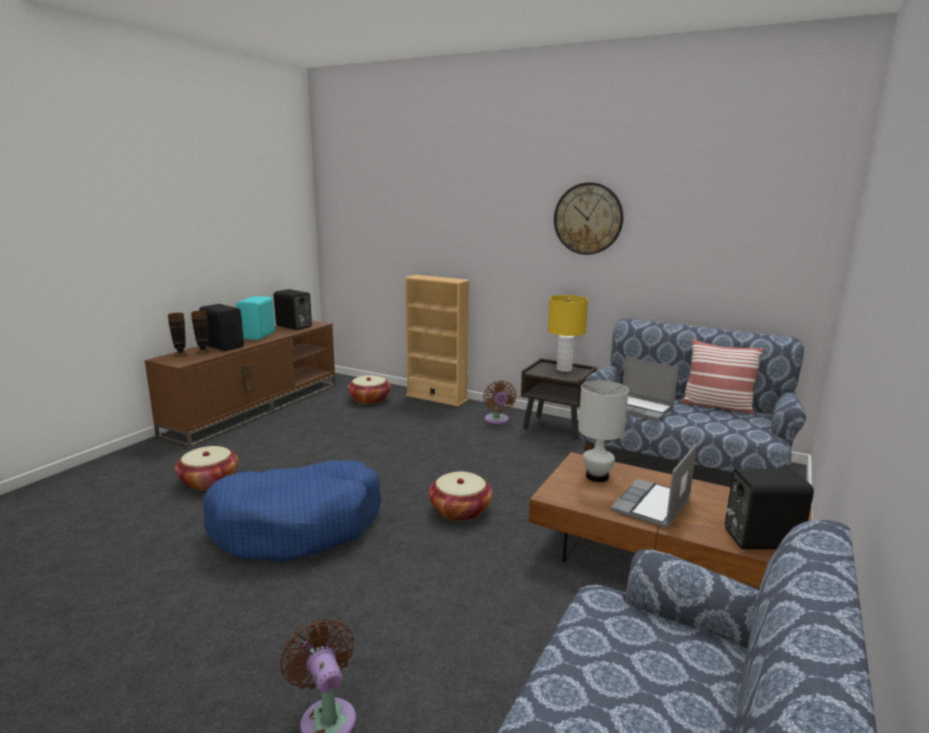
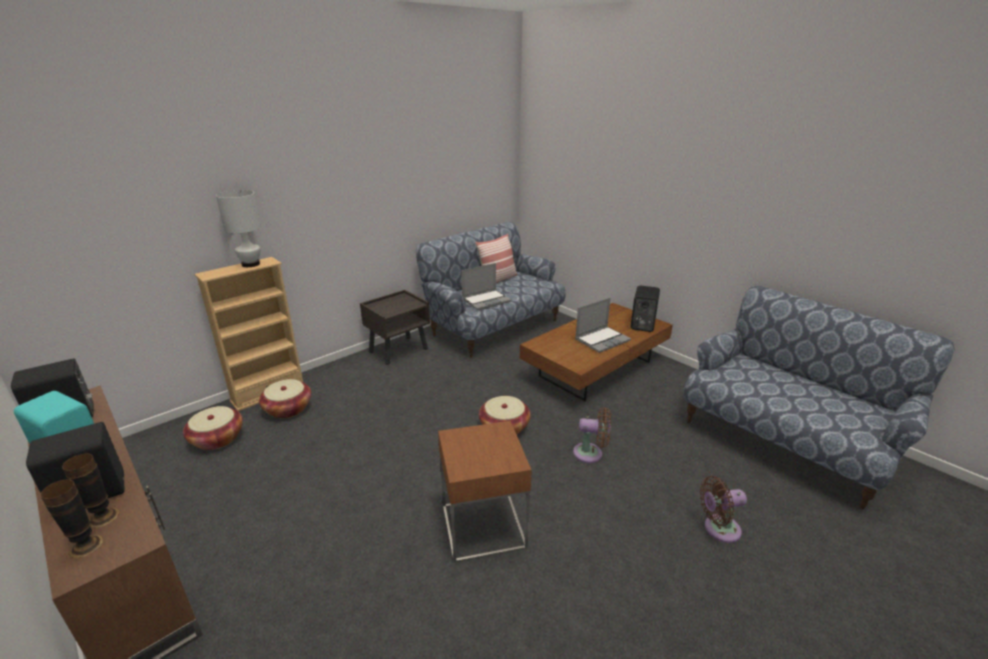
camera: 70 degrees left, 10 degrees up
basket [175,446,238,490] -> basket moved to [259,379,311,419]
blue dog bed [203,460,382,562] -> brown side table [438,421,532,563]
brown fan [483,380,516,424] -> brown fan moved to [573,407,611,463]
yellow table lamp [548,295,588,372] -> none
wall clock [554,182,623,255] -> none
white table lamp [578,380,629,482] -> white table lamp moved to [216,190,261,267]
laptop [611,444,697,528] -> laptop turned 90 degrees counterclockwise [575,298,631,353]

